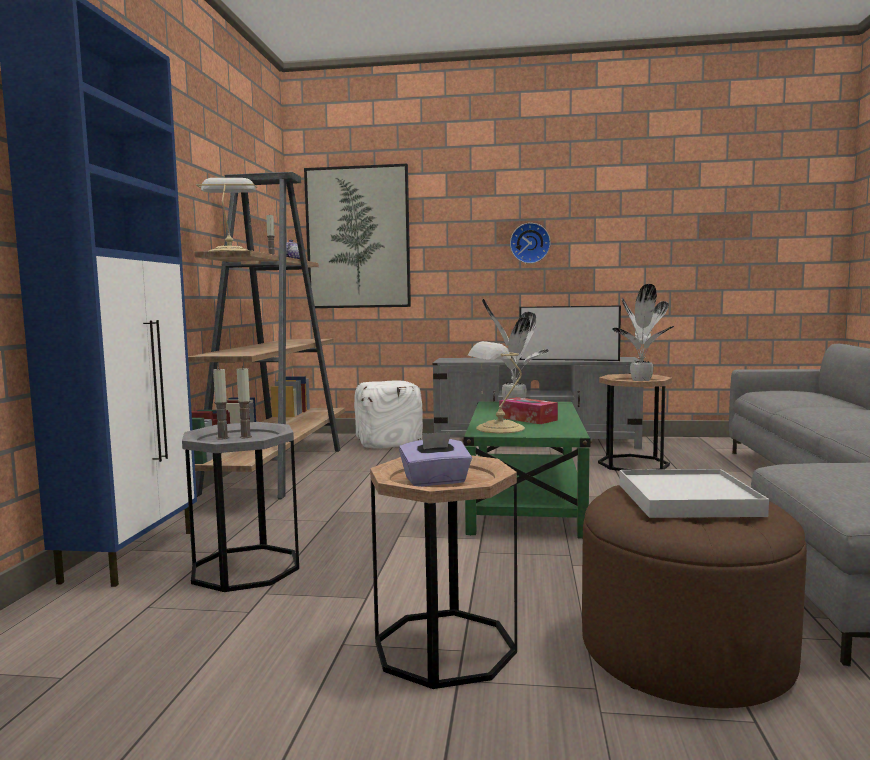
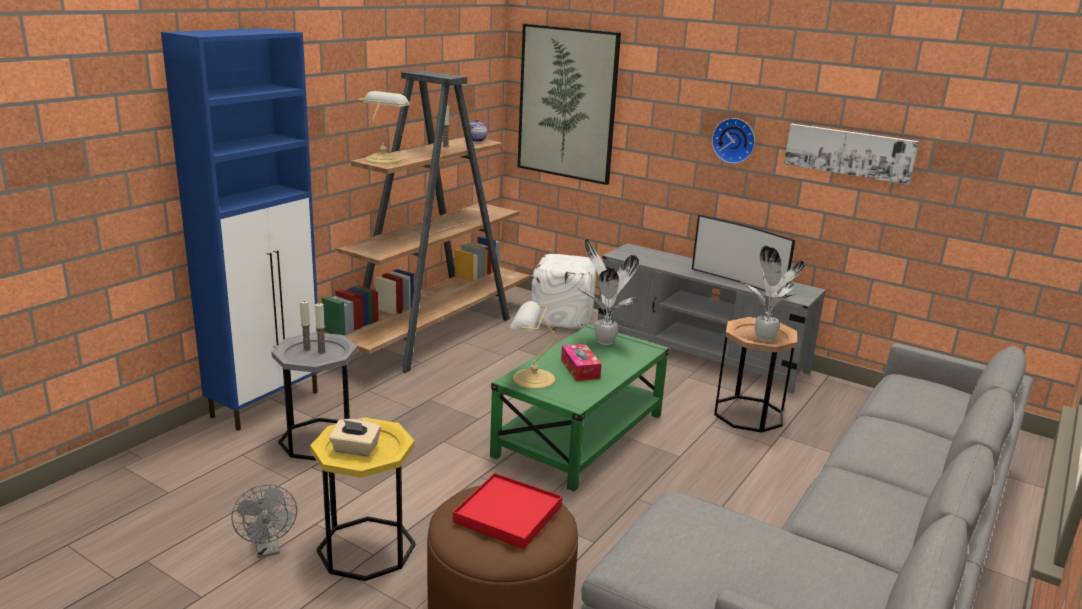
camera: 25 degrees right, 15 degrees up
brown side table [370,455,517,689] -> yellow side table [310,417,415,581]
purple tissue box [399,432,472,487] -> beige tissue box [329,419,381,456]
white tray [619,469,769,518] -> red tray [453,473,562,549]
none -> grey fan [232,484,297,558]
none -> picture [784,124,919,185]

